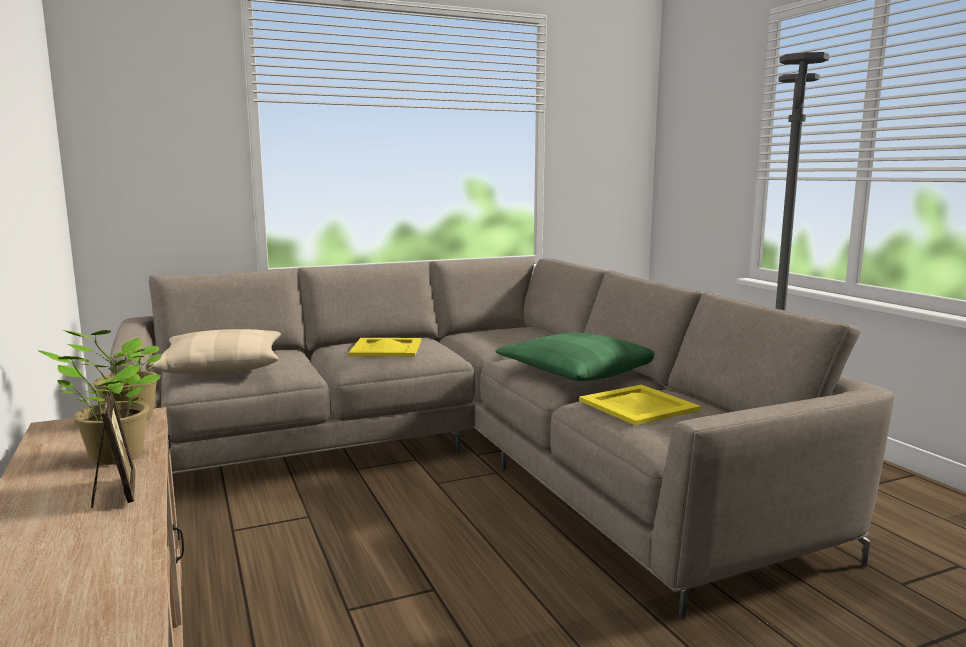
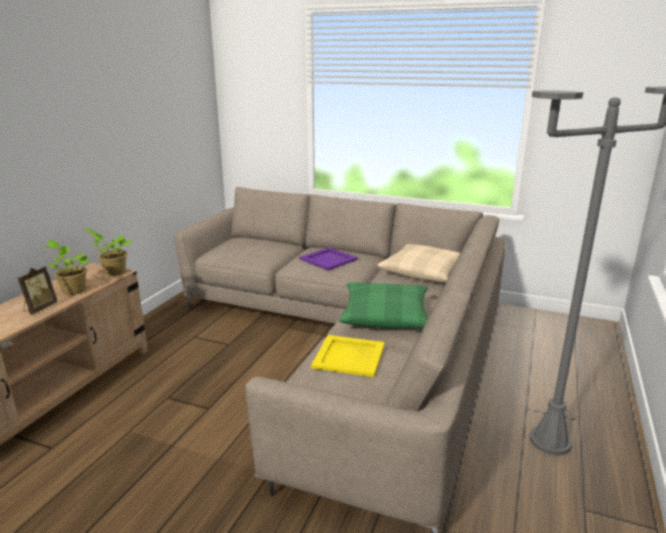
camera: 45 degrees right, 10 degrees up
beige pillow [149,329,281,375] -> beige pillow moved to [377,244,460,282]
yellow tray [349,338,421,356] -> purple tray [299,247,358,270]

